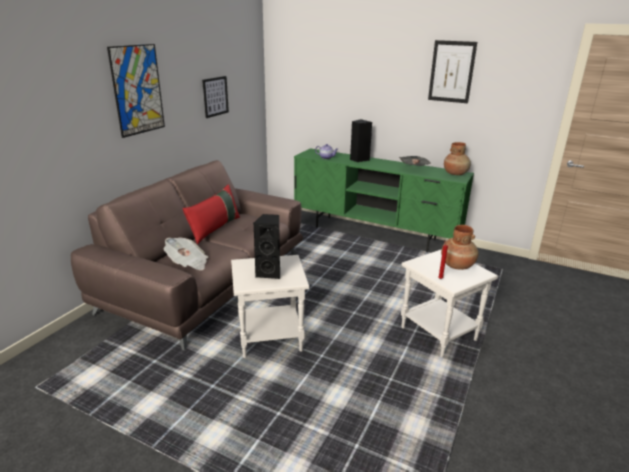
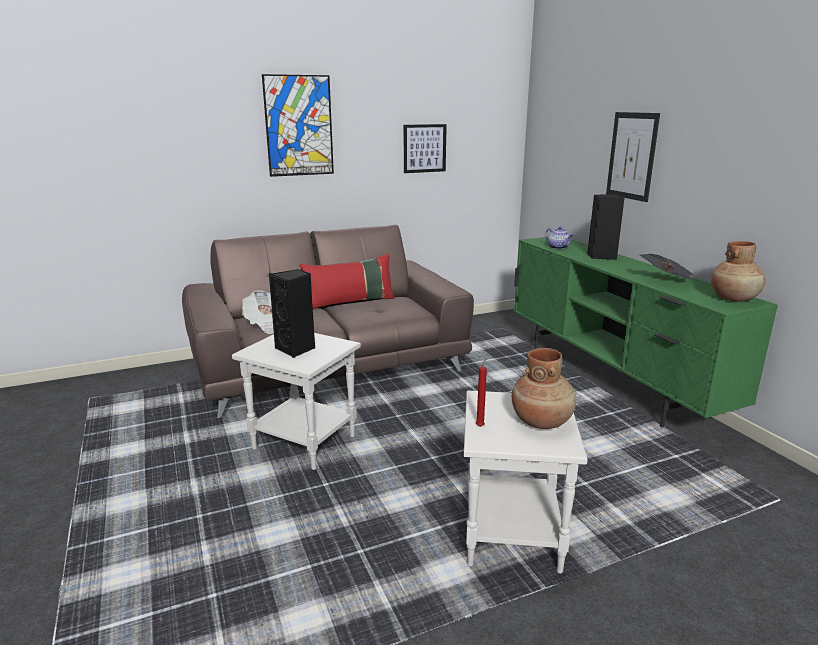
camera: 40 degrees right, 5 degrees down
picture [428,40,477,103] -> picture moved to [606,112,660,202]

